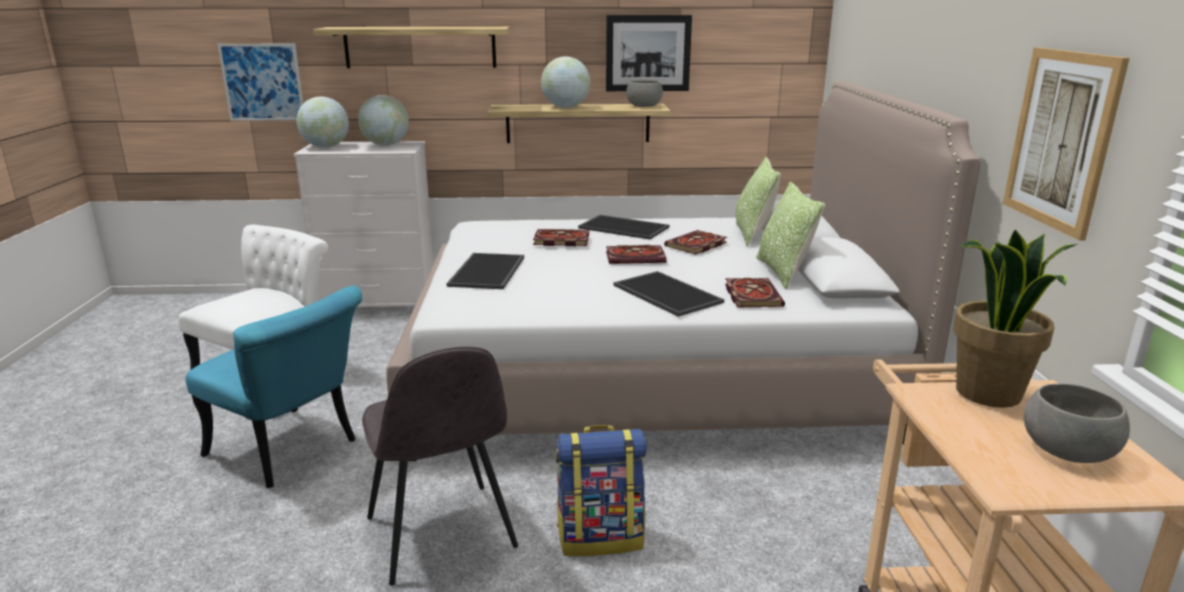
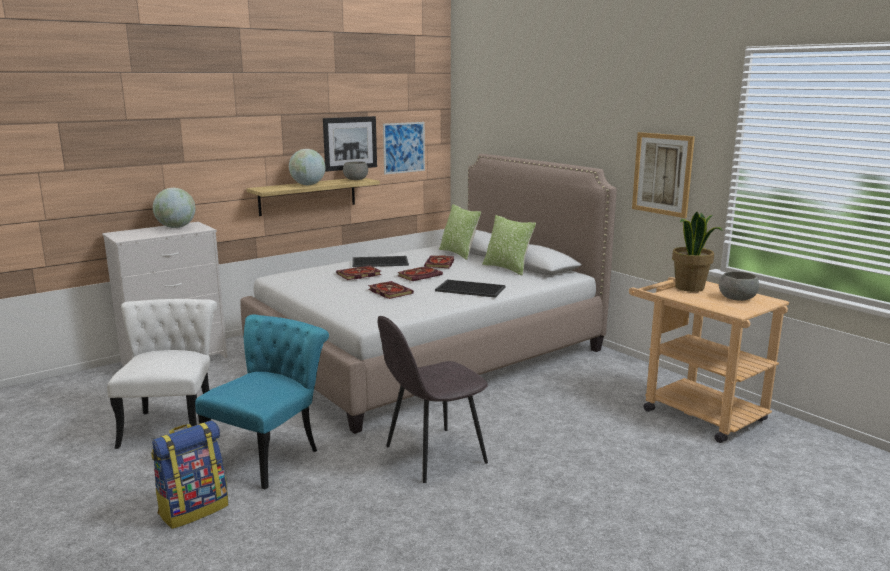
camera: 35 degrees left, 5 degrees down
turquoise chair [185,286,362,488] -> turquoise chair turned 60 degrees counterclockwise [195,315,329,490]
picture [218,44,303,121] -> picture moved to [383,122,425,175]
globe [296,97,349,148] -> none
shelf [313,27,510,68] -> none
grey chair [362,347,518,586] -> grey chair turned 120 degrees clockwise [378,316,488,483]
tray [446,253,524,289] -> none
backpack [555,425,647,556] -> backpack moved to [151,420,228,529]
book [725,278,785,308] -> book moved to [368,281,414,299]

